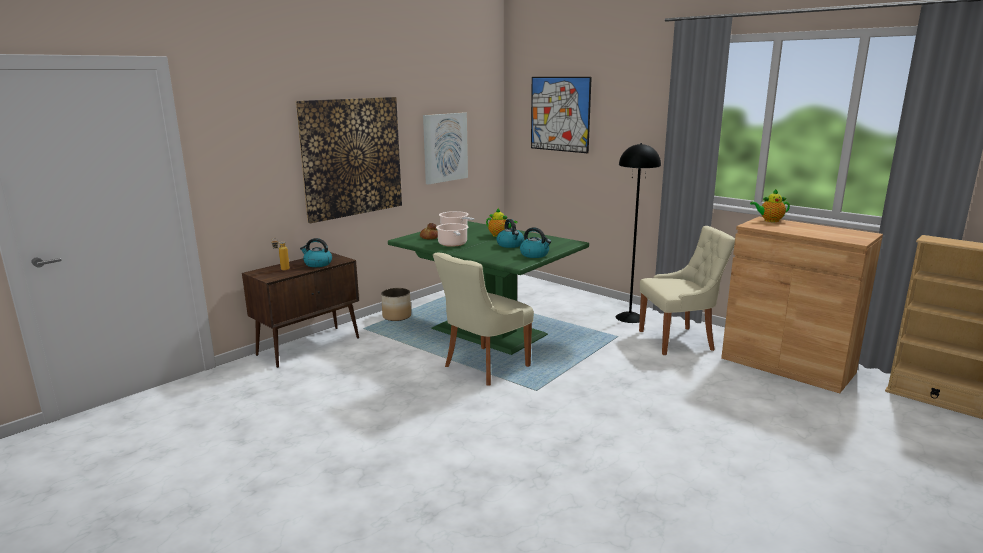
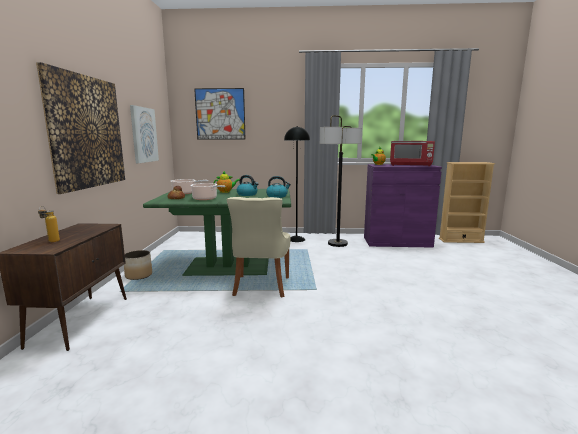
camera: 40 degrees left, 5 degrees down
kettle [300,238,332,267] -> none
beige chair [639,226,735,355] -> floor lamp [320,115,362,247]
brown cabinet [721,217,883,393] -> purple cabinet [364,164,442,248]
none -> red microwave [390,141,435,166]

